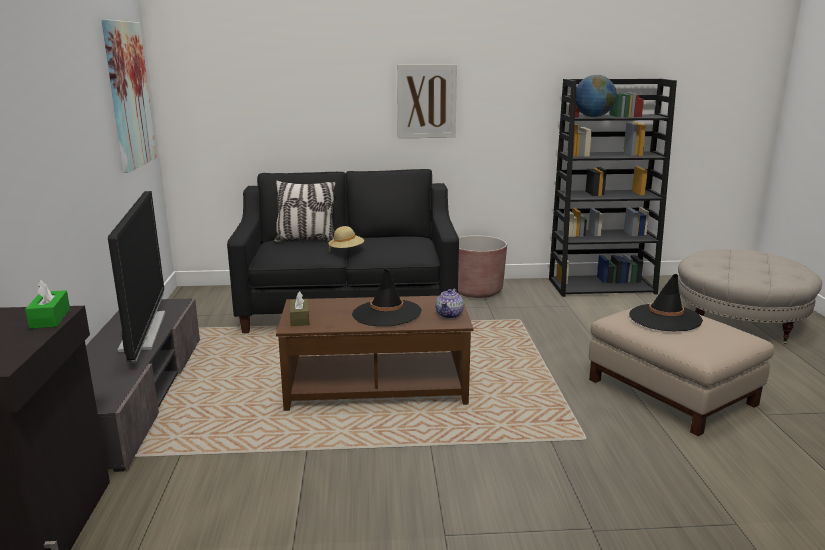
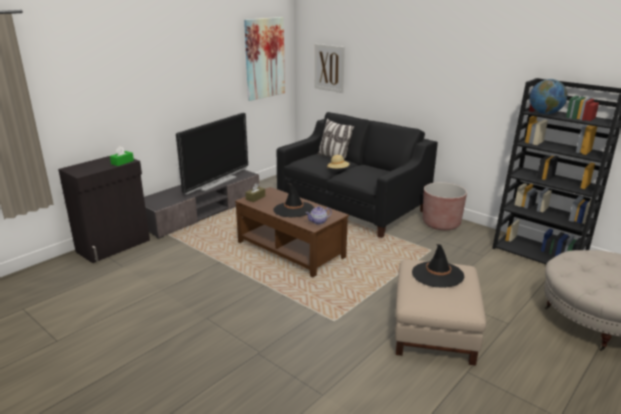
camera: 45 degrees right, 5 degrees up
picture [397,64,457,138] -> picture moved to [315,44,345,93]

